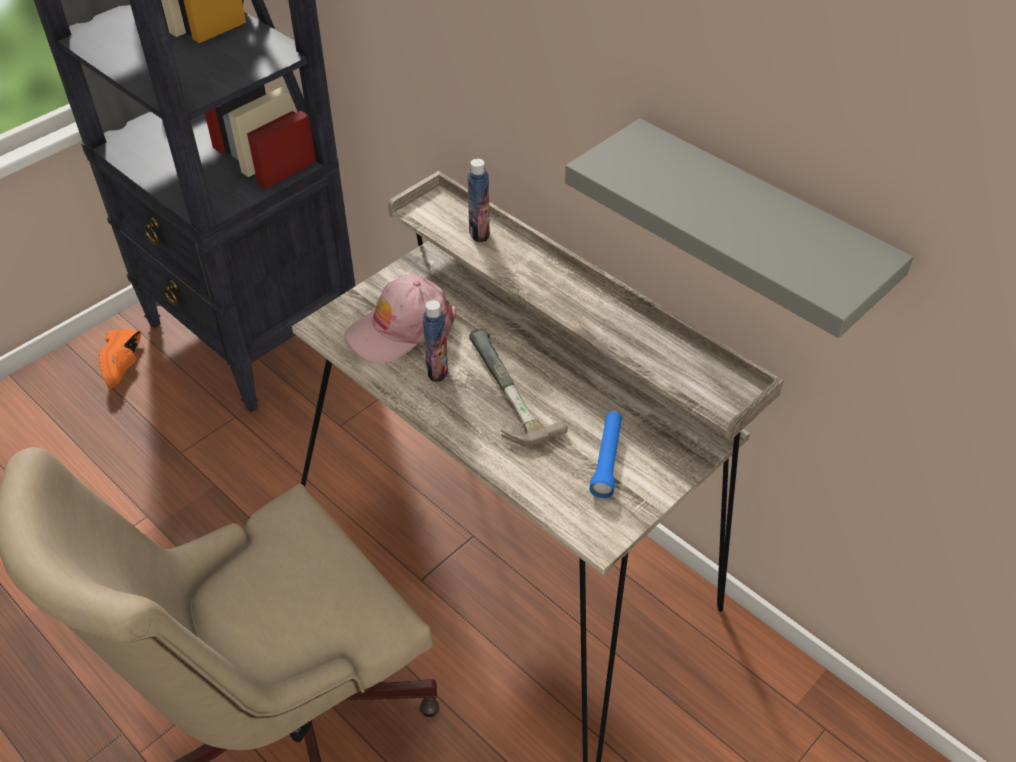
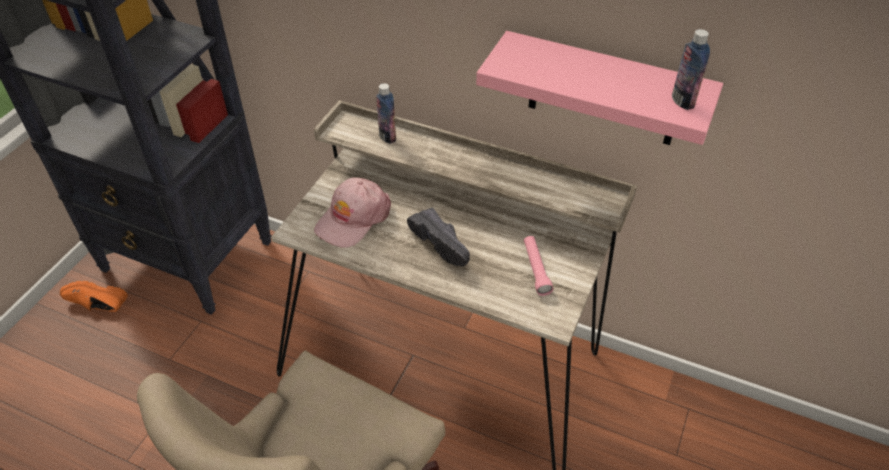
camera: 20 degrees left, 0 degrees up
orange shoe [98,329,141,389] -> orange shoe turned 120 degrees clockwise [60,281,128,312]
bottle [423,300,448,382] -> bottle moved to [672,29,710,110]
hammer [469,328,568,446] -> black shoe [407,207,470,267]
grey shelf [565,119,913,338] -> pink shelf [476,31,723,145]
blue flashlight [590,412,622,498] -> pink flashlight [524,236,553,296]

